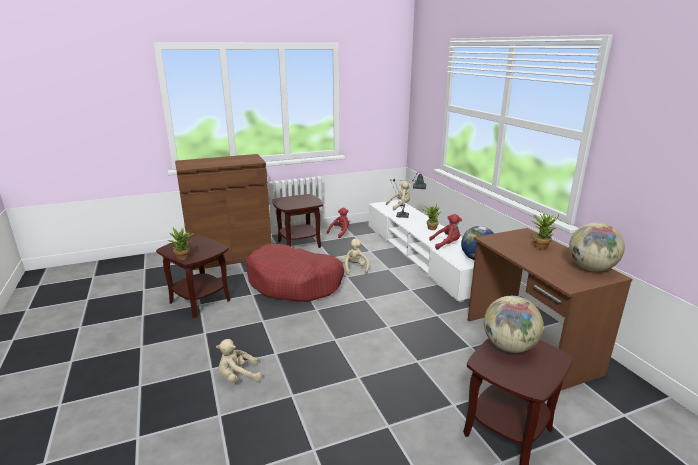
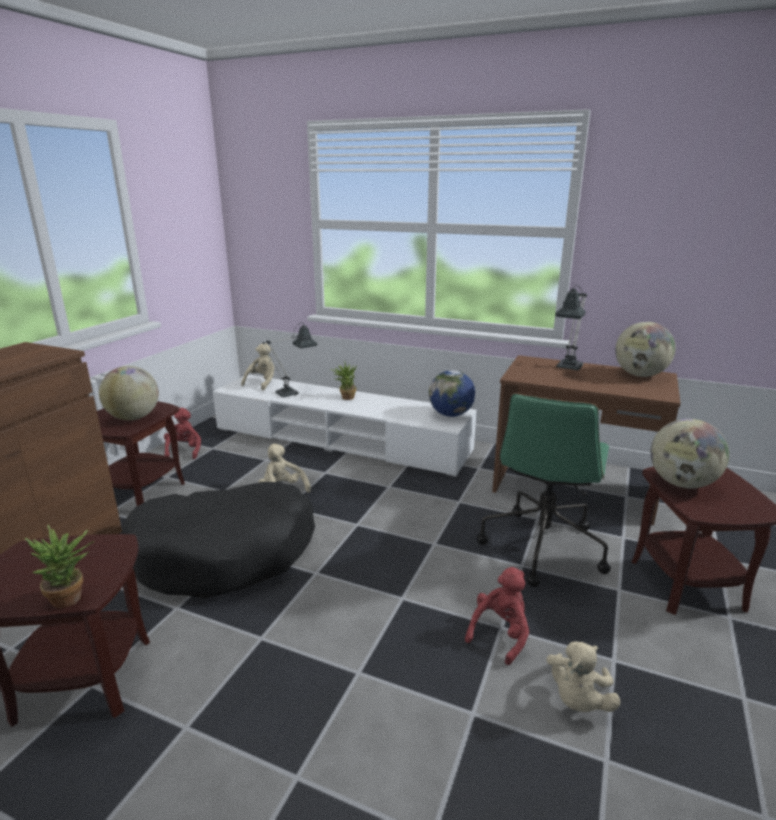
camera: 45 degrees left, 0 degrees up
beige plush toy [216,339,262,383] -> beige plush toy moved to [547,641,620,712]
red dog bed [246,244,344,302] -> black dog bed [122,482,315,598]
red plush toy [429,214,462,249] -> red plush toy moved to [465,567,529,665]
potted plant [531,214,559,250] -> table lamp [555,285,587,371]
none -> globe [99,366,159,420]
none -> green office chair [477,393,611,587]

